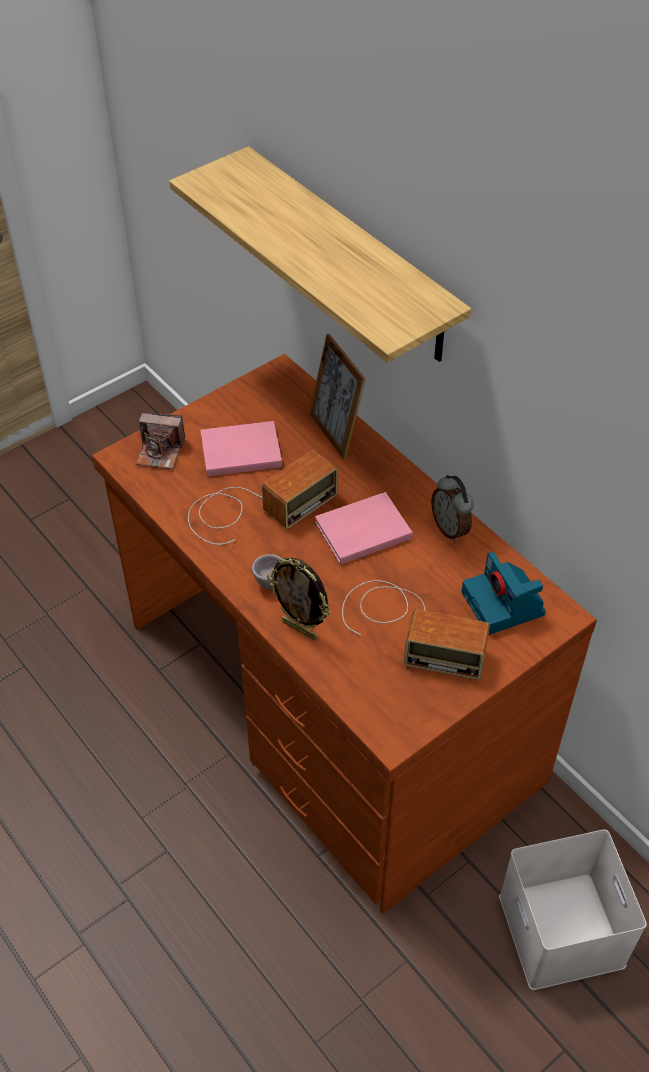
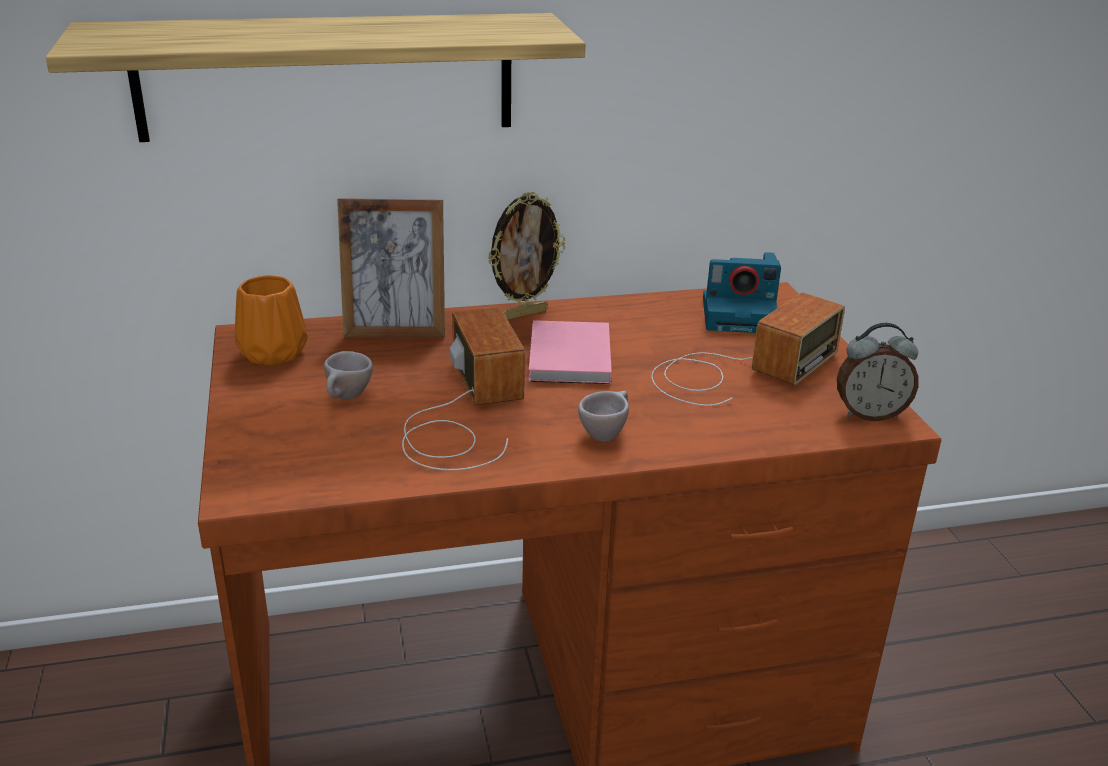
camera: 65 degrees left, 20 degrees down
camera [136,413,185,469] -> none
pink book [200,421,282,476] -> beige cup [324,351,373,399]
picture frame [267,558,331,640] -> picture frame moved to [488,192,565,320]
alarm clock [431,475,474,542] -> alarm clock moved to [837,323,919,421]
white storage box [499,830,647,990] -> none
none -> orange vase [235,275,308,366]

